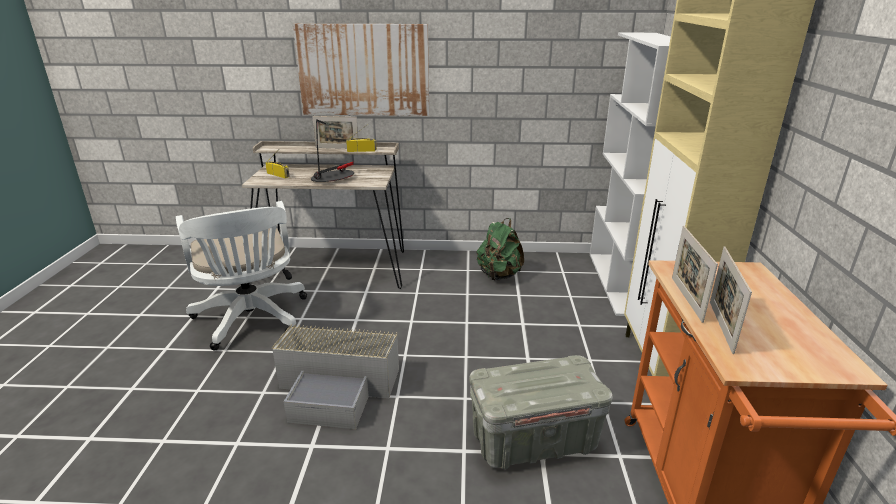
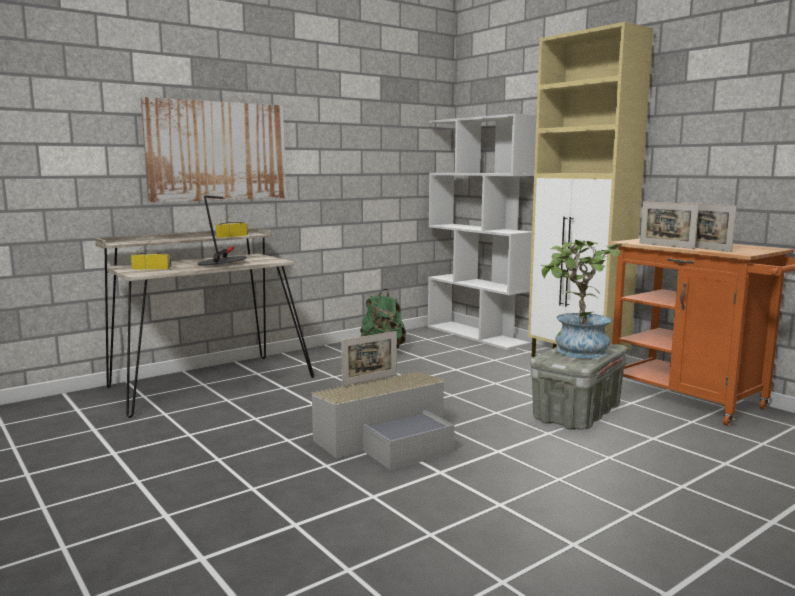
camera: 40 degrees left, 15 degrees down
white office chair [176,201,307,351] -> none
picture frame [312,116,358,149] -> picture frame moved to [341,331,397,386]
none -> potted plant [541,240,628,358]

